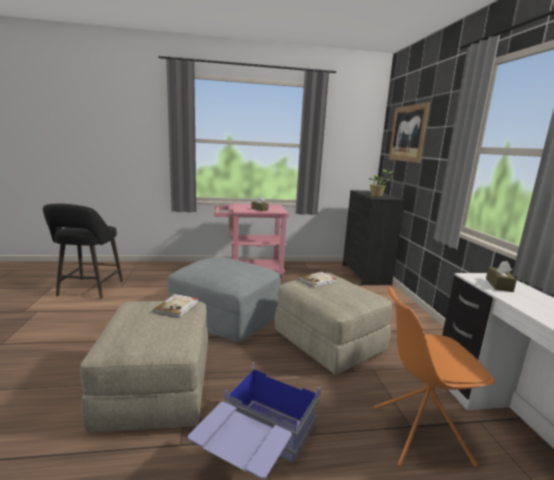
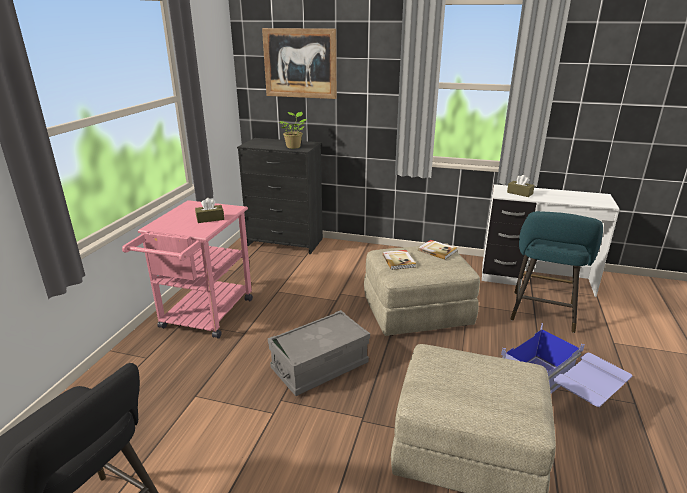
camera: 65 degrees left, 10 degrees up
book [153,294,198,318] -> book moved to [418,240,457,260]
grey ottoman [168,256,281,342] -> grey storage box [268,310,370,396]
orange chair [374,286,496,467] -> turquoise stool [510,211,603,333]

